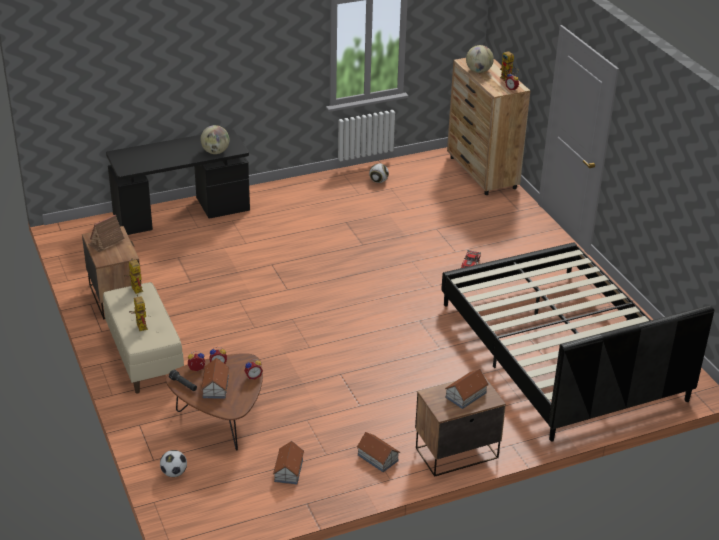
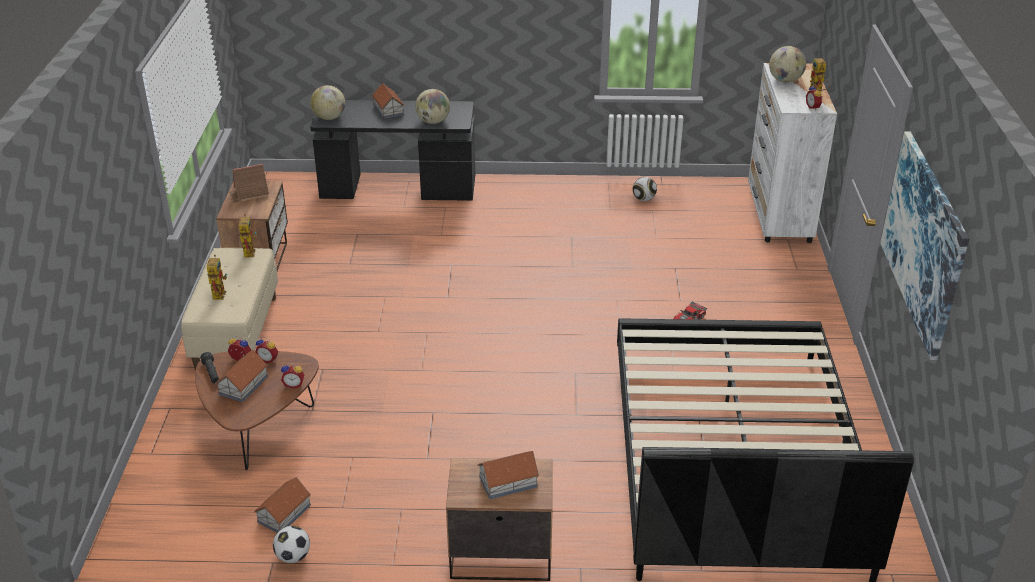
camera: 25 degrees right, 0 degrees up
football [160,450,187,477] -> football moved to [273,526,310,563]
toy house [357,432,400,472] -> toy house moved to [372,83,405,119]
brown dresser [447,58,530,195] -> white dresser [748,63,837,243]
none -> globe [311,85,345,120]
none -> picture [880,131,969,360]

